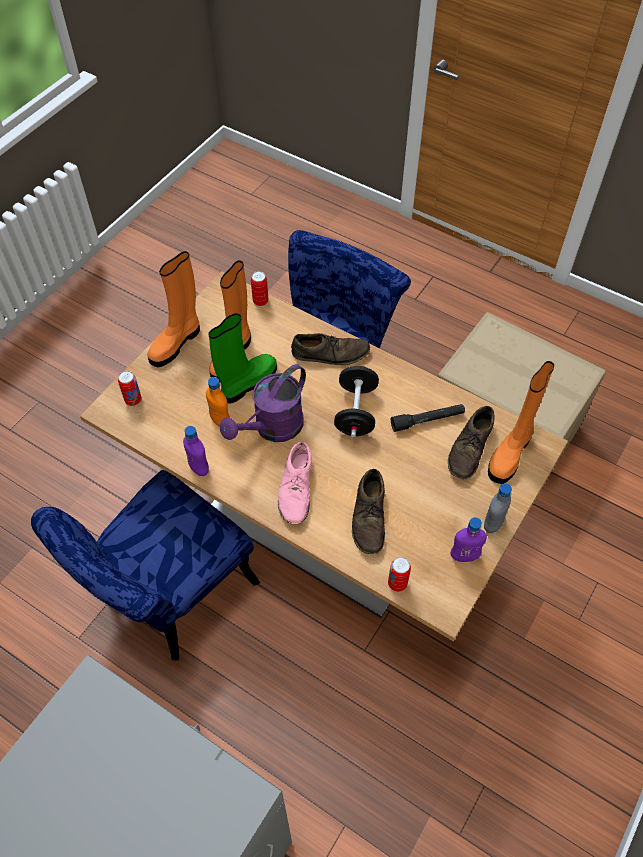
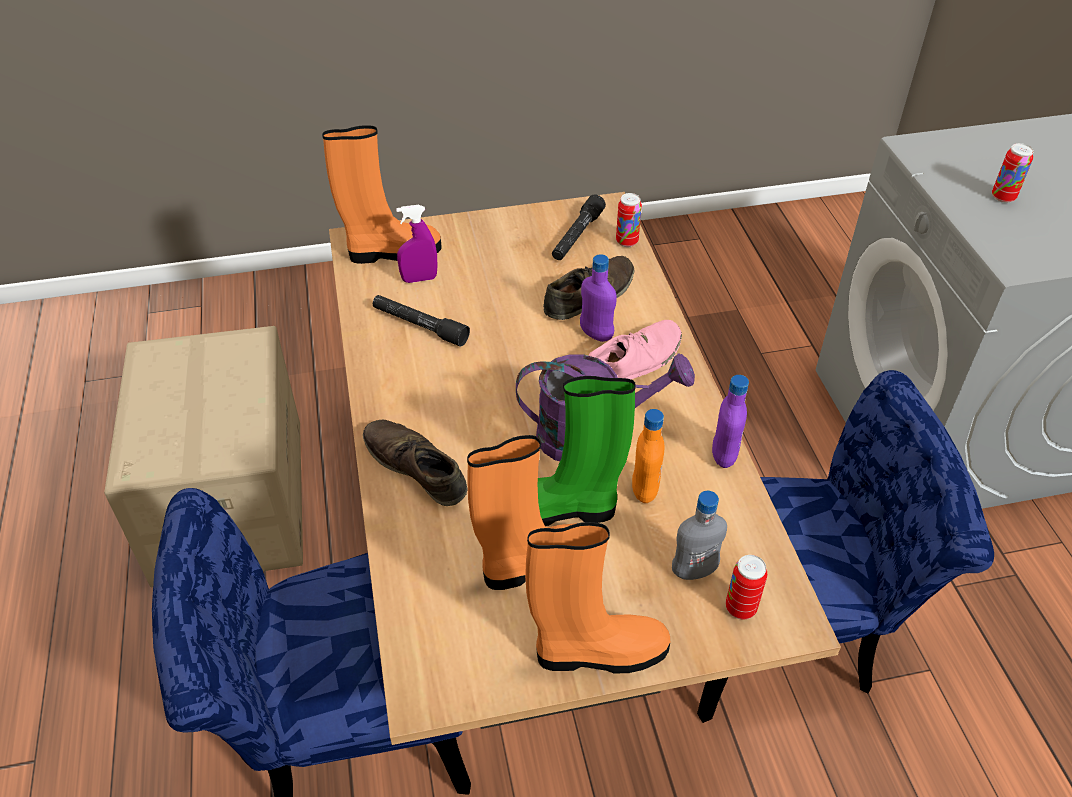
camera: 135 degrees left, 10 degrees down
can [251,271,268,306] -> can moved to [992,143,1034,203]
black dumbbell [334,366,379,437] -> none
brown shoe [448,406,495,479] -> purple spray bottle [396,205,437,283]
purple bottle [450,517,487,562] -> purple bottle moved to [580,254,617,342]
grey bottle [484,483,512,533] -> grey bottle moved to [672,491,727,580]
none -> black flashlight [552,195,606,260]

